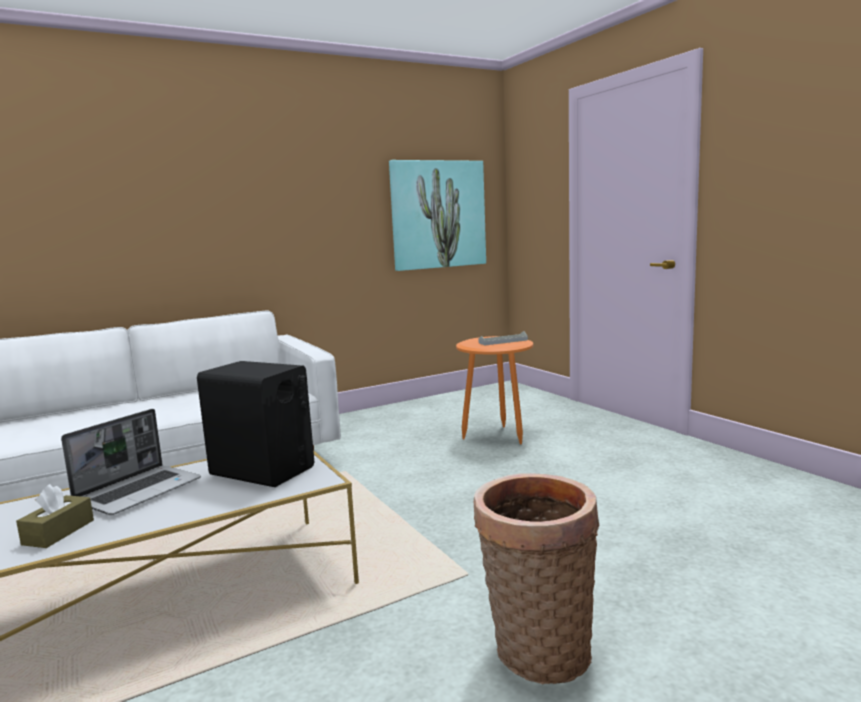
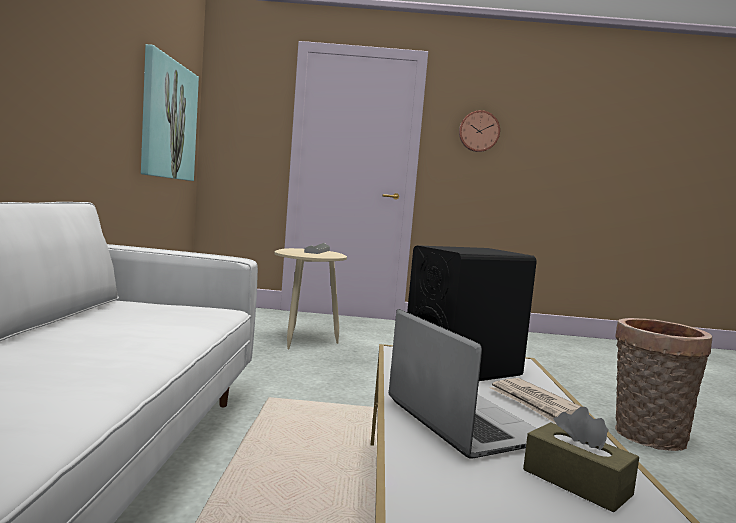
camera: 60 degrees left, 5 degrees down
orange side table [456,336,533,444] -> beige side table [274,248,347,349]
none -> wall clock [459,110,500,152]
none -> newspaper [490,378,582,423]

